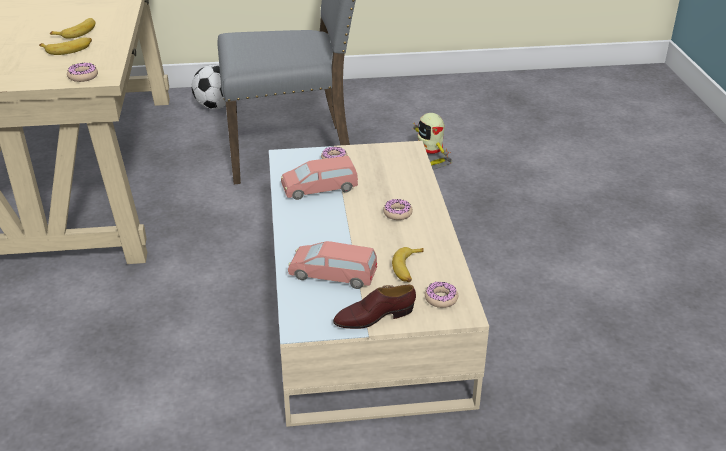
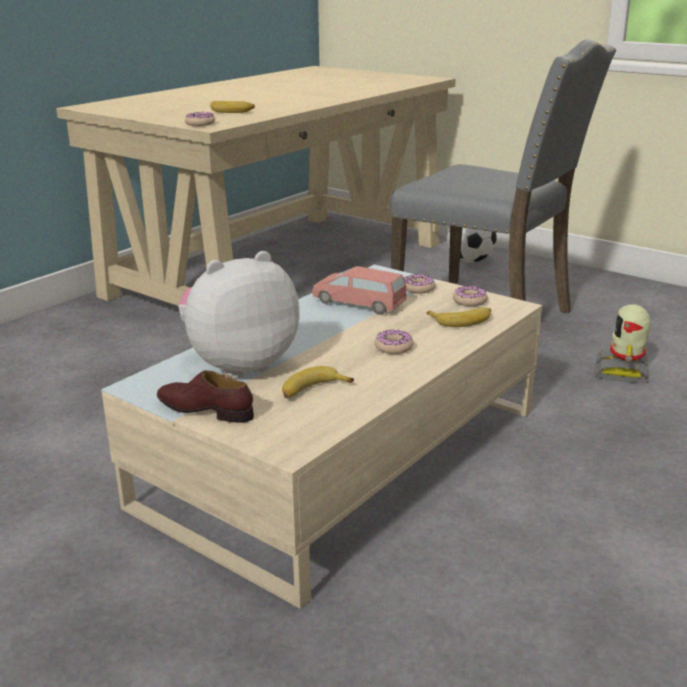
camera: 45 degrees right, 10 degrees down
banana [50,18,95,39] -> banana moved to [427,307,491,327]
pink toy car [288,241,377,289] -> plush toy [178,251,299,379]
donut [425,281,458,308] -> donut moved to [453,286,488,306]

